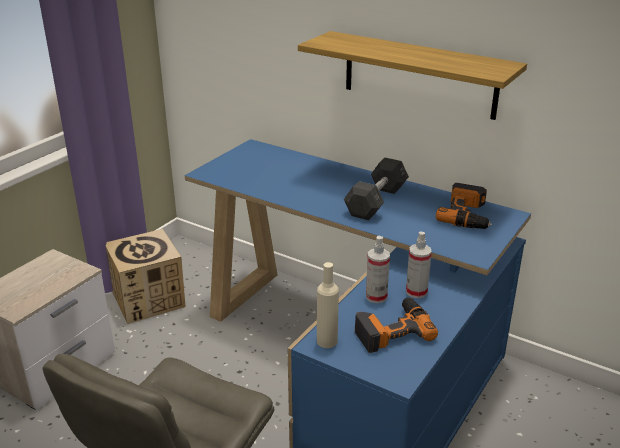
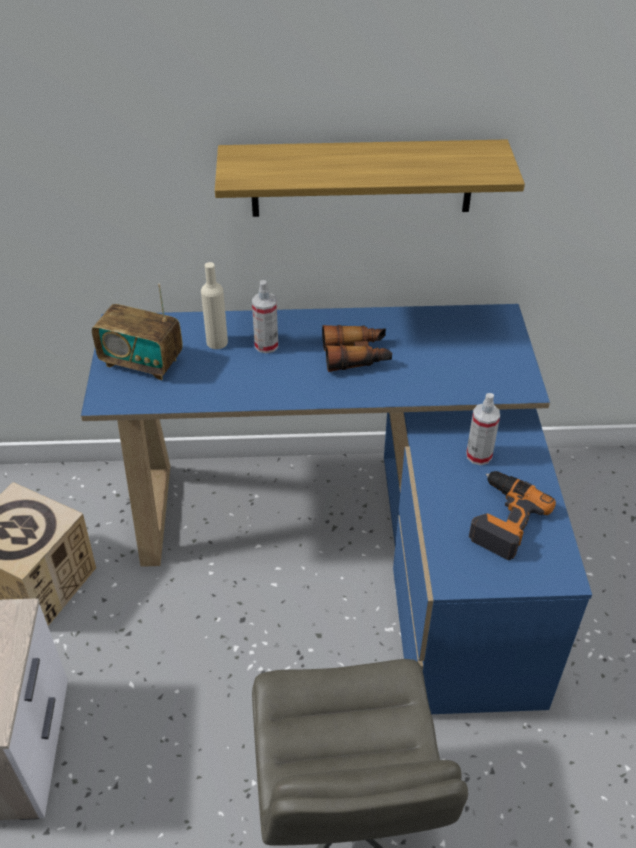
camera: 35 degrees left, 15 degrees up
beige bottle [317,262,339,348] -> beige bottle moved to [201,262,228,349]
grey dumbbell [344,158,409,220] -> binoculars [322,325,392,372]
spray bottle [366,236,390,303] -> spray bottle moved to [252,280,278,353]
power drill [436,183,492,229] -> none
none -> radio [92,283,183,380]

